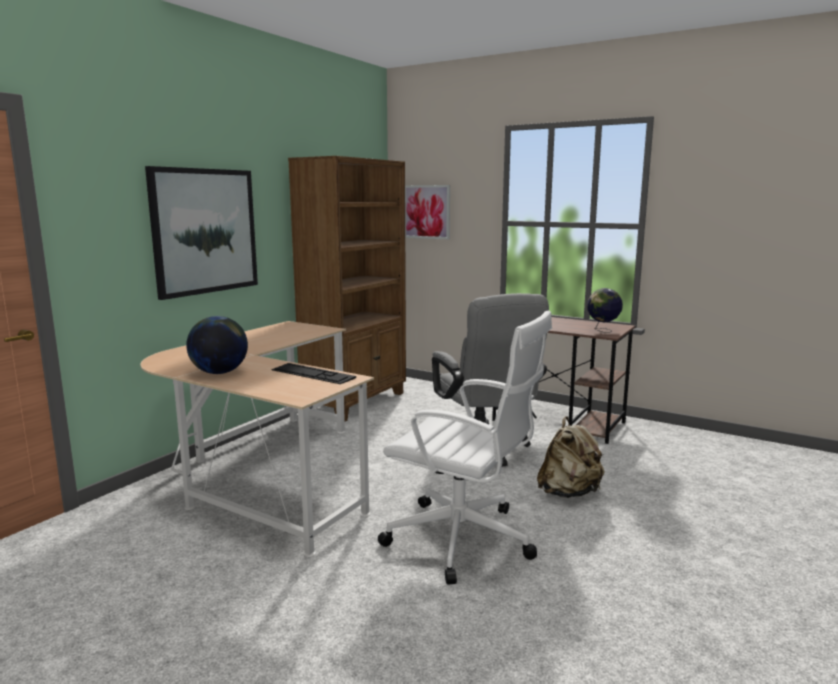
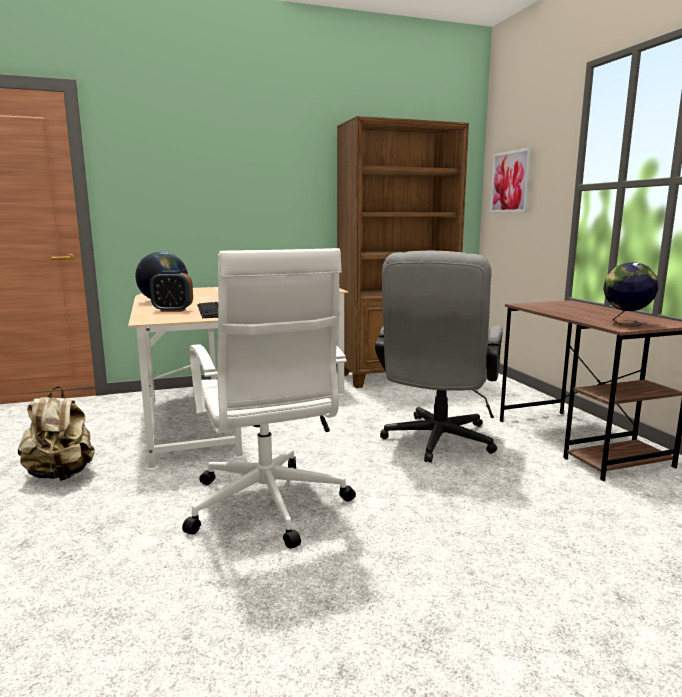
camera: 40 degrees right, 0 degrees up
picture [145,166,258,300] -> none
beige backpack [537,416,604,498] -> beige backpack moved to [18,386,95,481]
none -> alarm clock [150,270,193,312]

